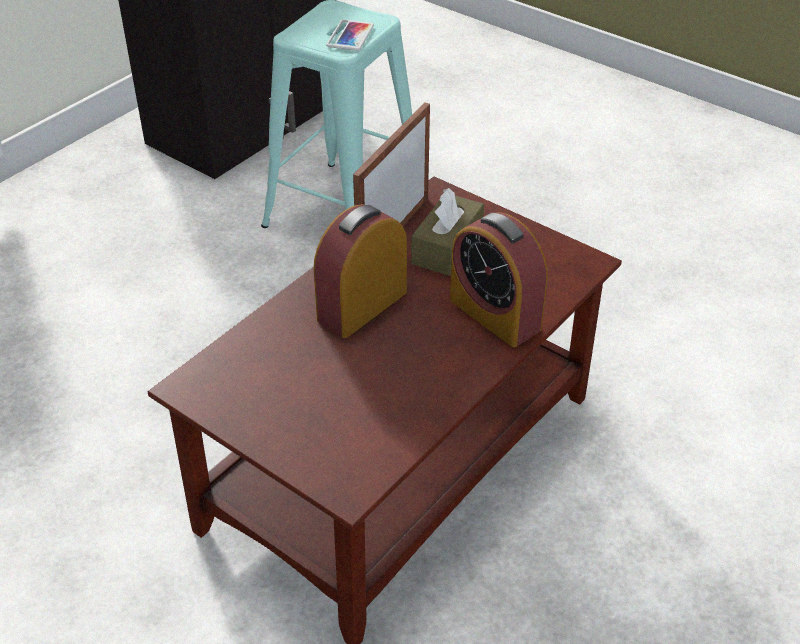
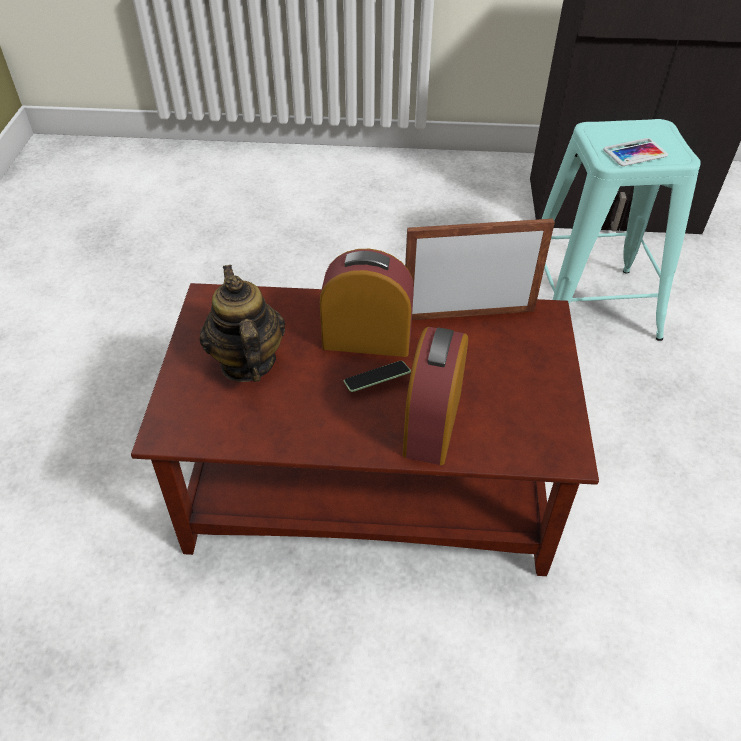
camera: 55 degrees right, 5 degrees up
brown tissue box [411,188,484,276] -> none
none -> teapot [199,265,285,382]
none -> phone [344,361,411,392]

